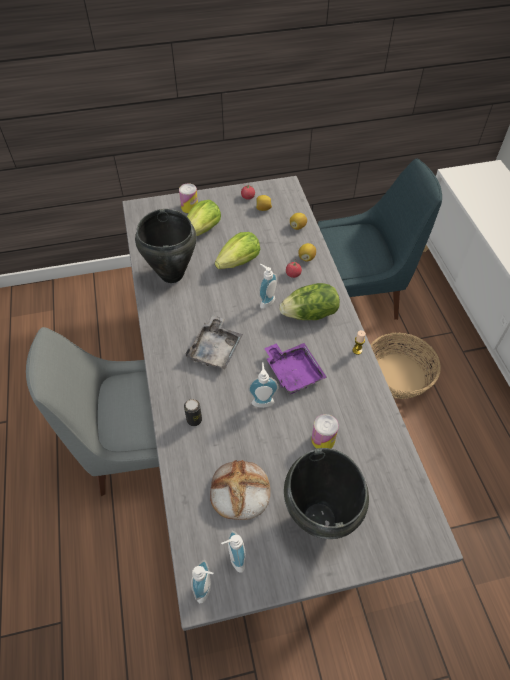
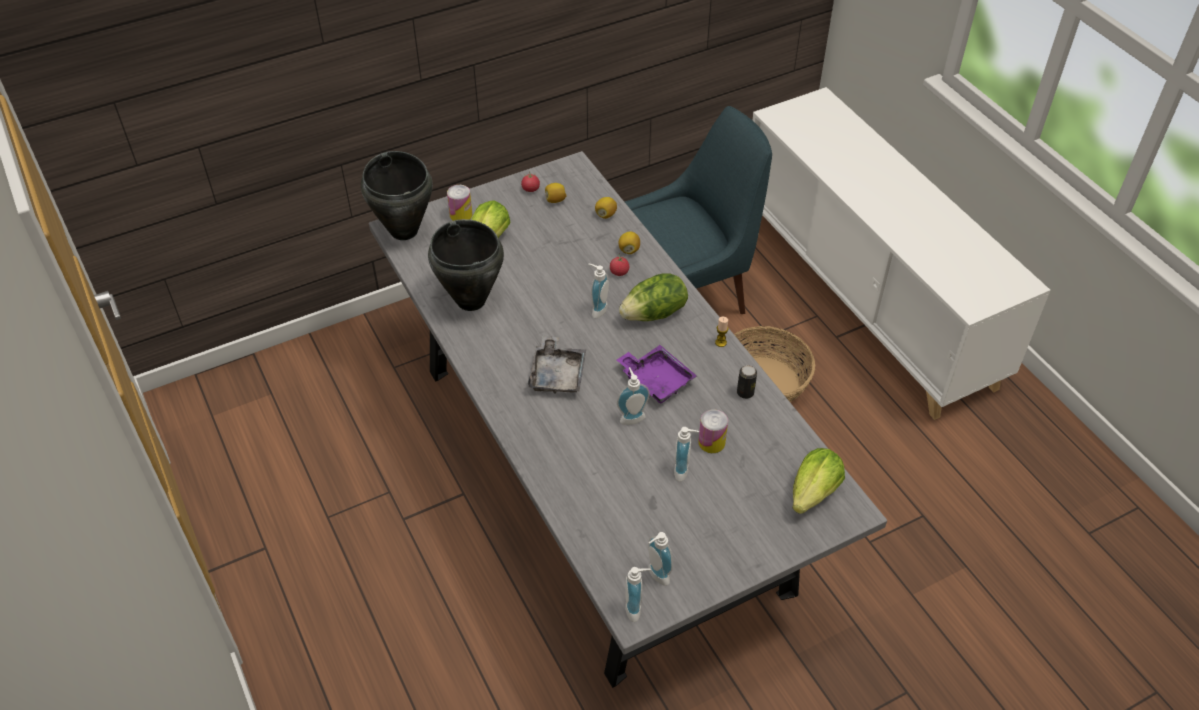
camera: 15 degrees left, 5 degrees down
grey chair [26,327,159,496] -> none
can [184,399,202,426] -> can moved to [737,365,757,399]
bread [210,460,270,520] -> none
lettuce [215,232,260,269] -> lettuce moved to [793,448,845,514]
black cooking pot [284,448,369,539] -> black cooking pot moved to [361,151,433,240]
none -> soap dispenser [674,427,699,482]

